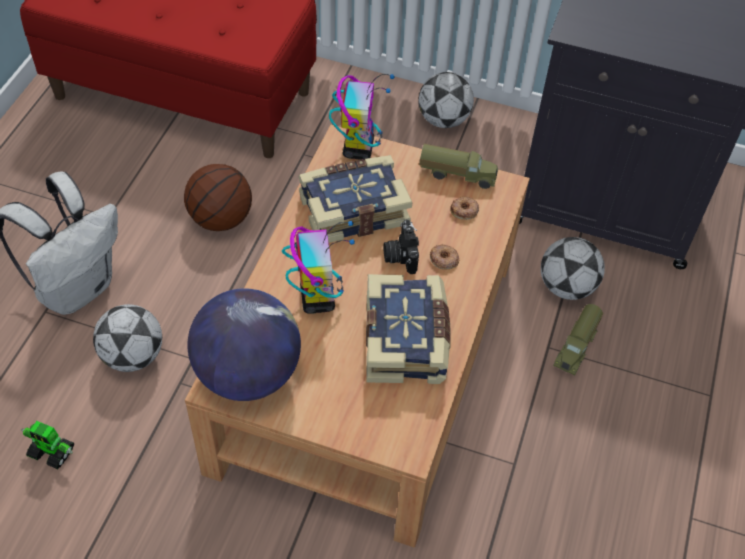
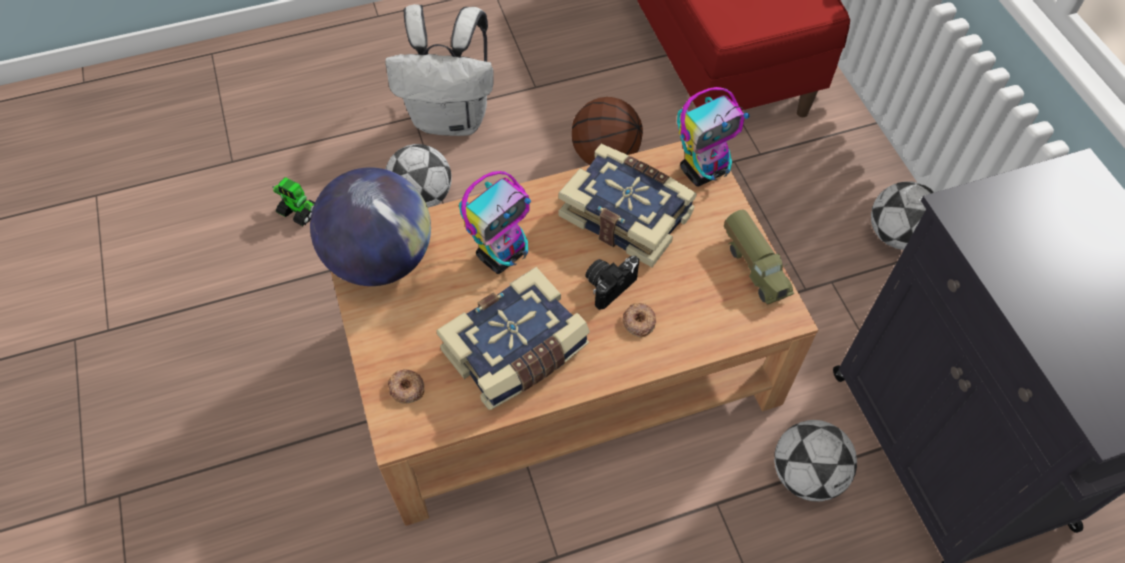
camera: 55 degrees right, 5 degrees up
toy robot [21,421,74,469] -> toy robot turned 45 degrees counterclockwise [272,177,315,226]
donut [450,197,479,220] -> donut moved to [388,369,425,404]
toy truck [553,304,603,375] -> none

